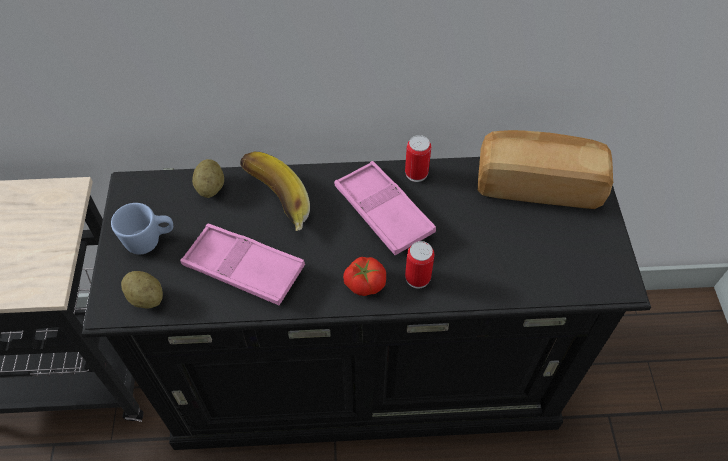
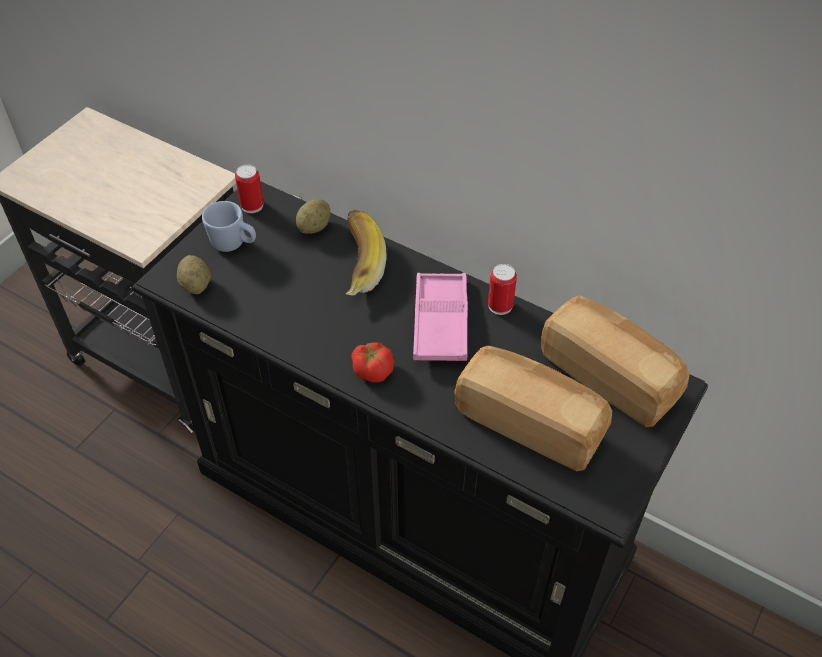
camera: 35 degrees right, 5 degrees down
pink tray [180,224,305,305] -> none
can [405,241,434,288] -> can moved to [235,164,264,213]
none -> bread [455,345,612,471]

